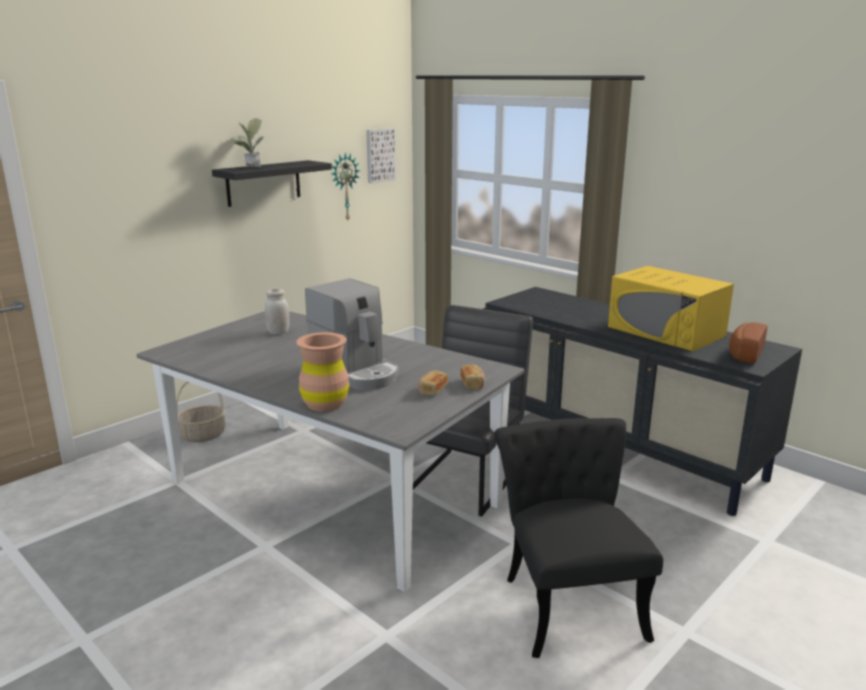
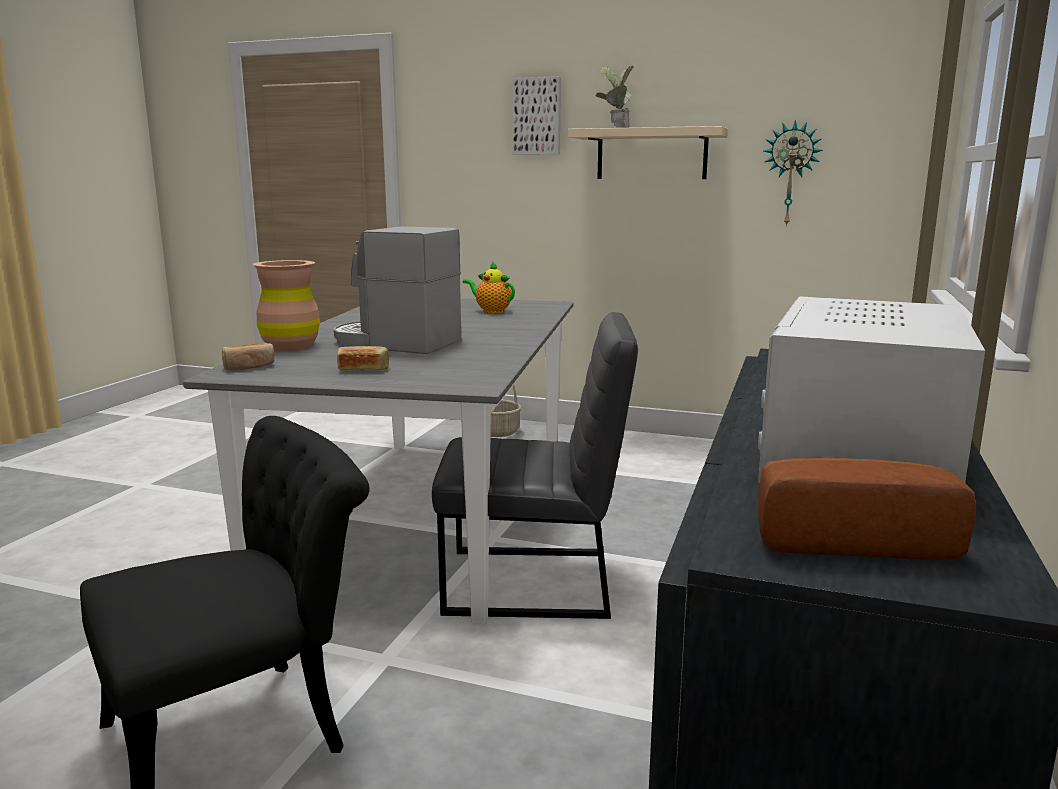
camera: 65 degrees right, 5 degrees down
black shelf [212,160,332,207] -> beige shelf [568,126,728,179]
white jar [265,289,289,334] -> teapot [463,261,515,314]
coffee machine [305,279,398,390] -> coffee machine turned 90 degrees clockwise [334,226,461,354]
picture [366,128,396,183] -> picture moved to [512,76,561,155]
bread [461,364,485,390] -> bread moved to [222,343,274,370]
yellow microwave [608,266,734,351] -> white microwave [758,296,985,483]

